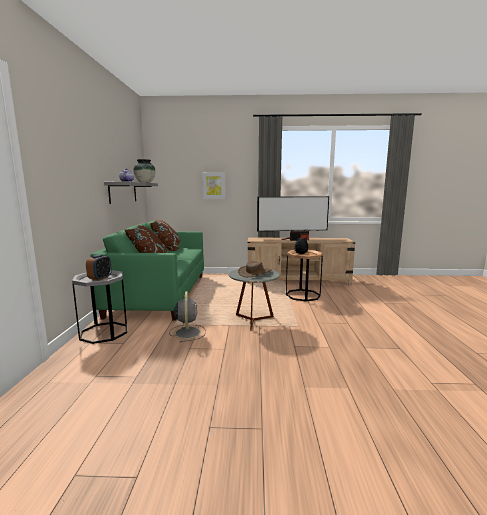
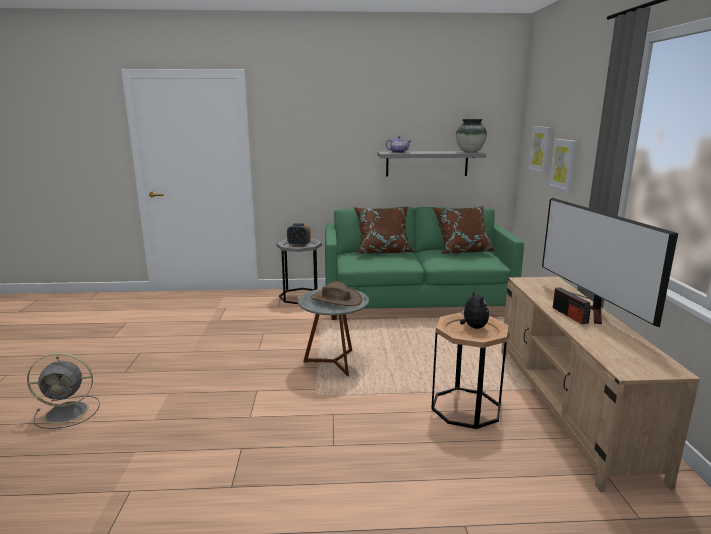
camera: 85 degrees right, 5 degrees up
grey fan [169,291,206,342] -> grey fan moved to [27,353,100,429]
none -> picture [529,126,552,174]

